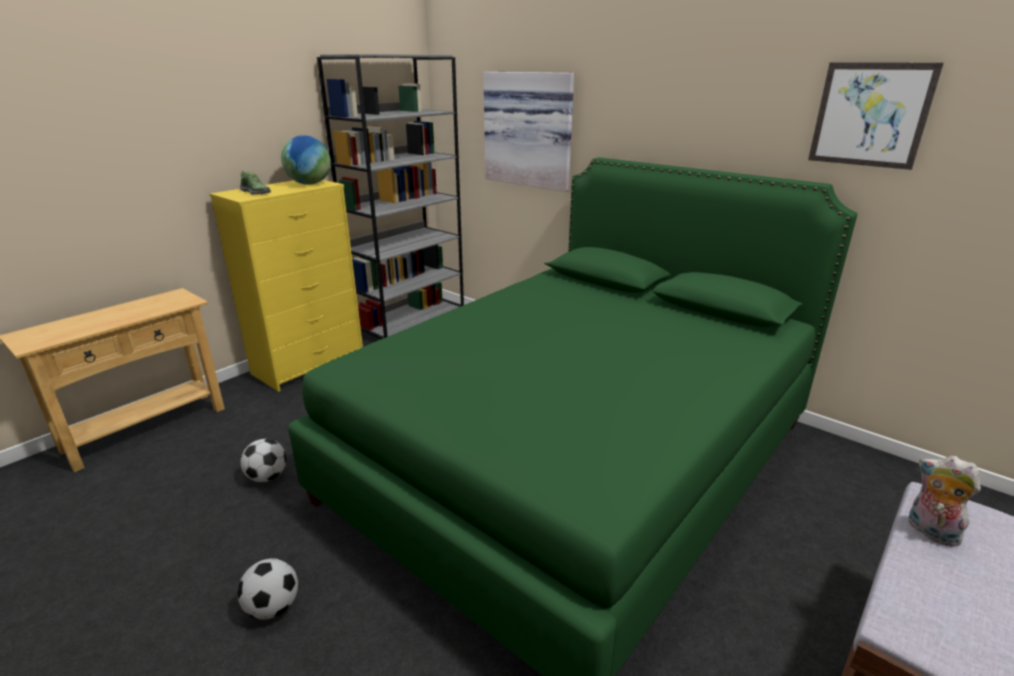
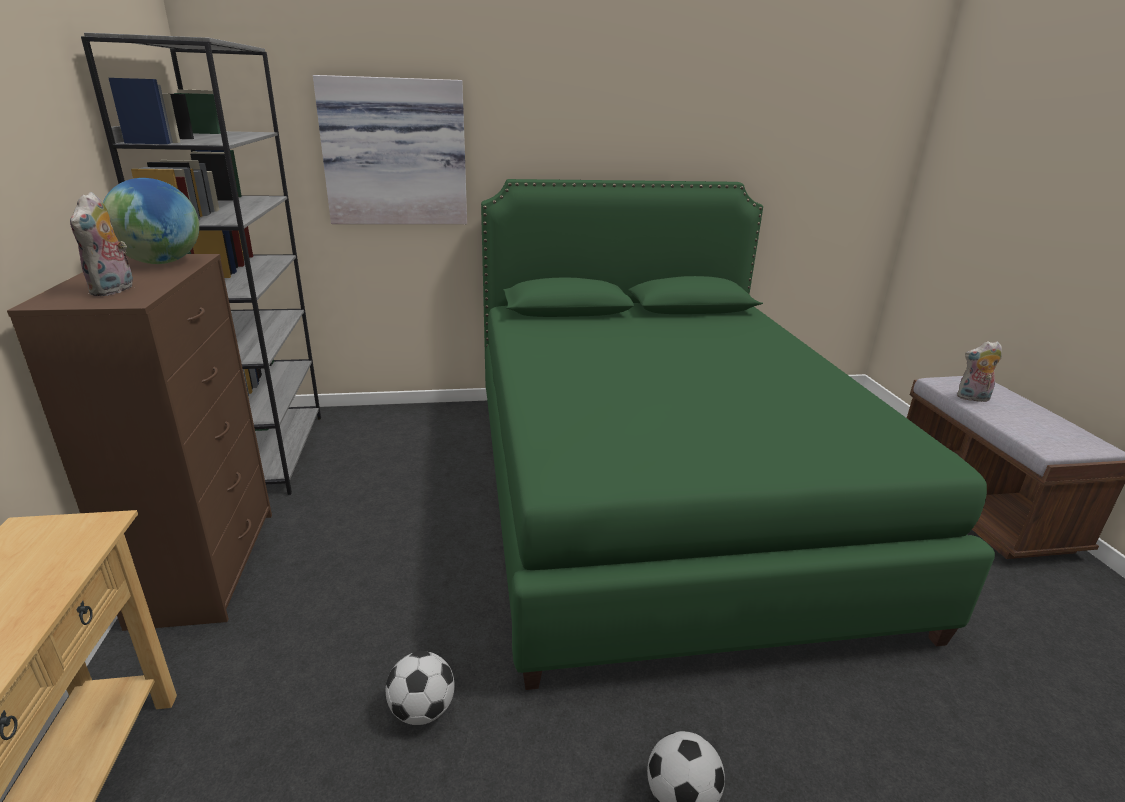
camera: 50 degrees left, 0 degrees up
yellow dresser [210,180,363,392] -> brown dresser [7,254,272,631]
shoe [240,171,271,195] -> plush toy [70,192,133,296]
picture [808,63,943,170] -> none

